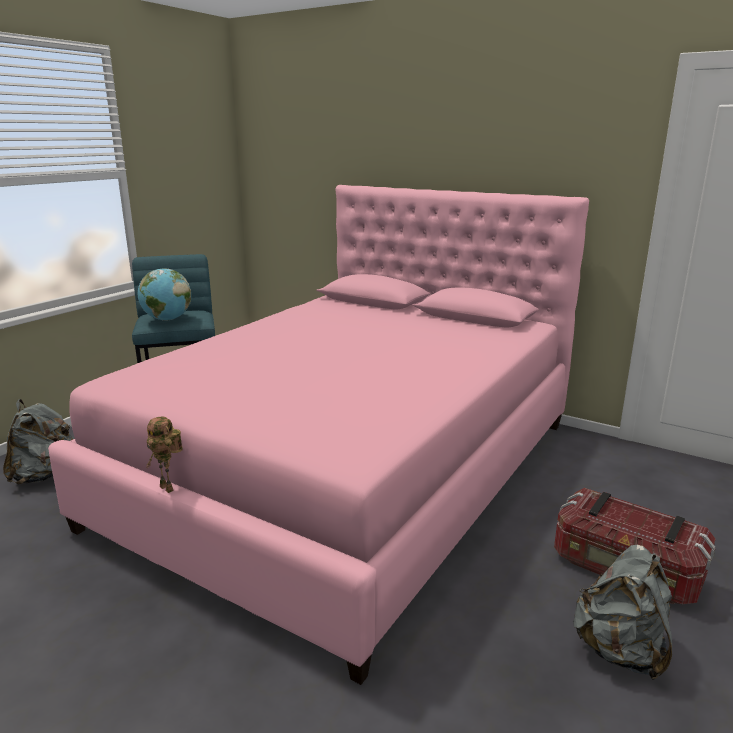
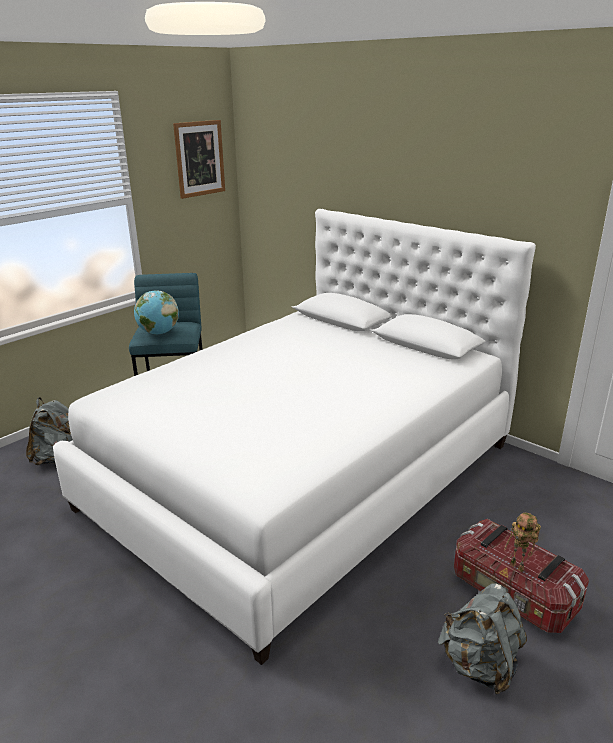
camera: 10 degrees right, 5 degrees up
pink bed [48,185,589,685] -> white bed [53,209,536,665]
toy robot [146,417,183,493] -> toy robot moved to [504,513,541,572]
none -> picture [173,120,225,199]

